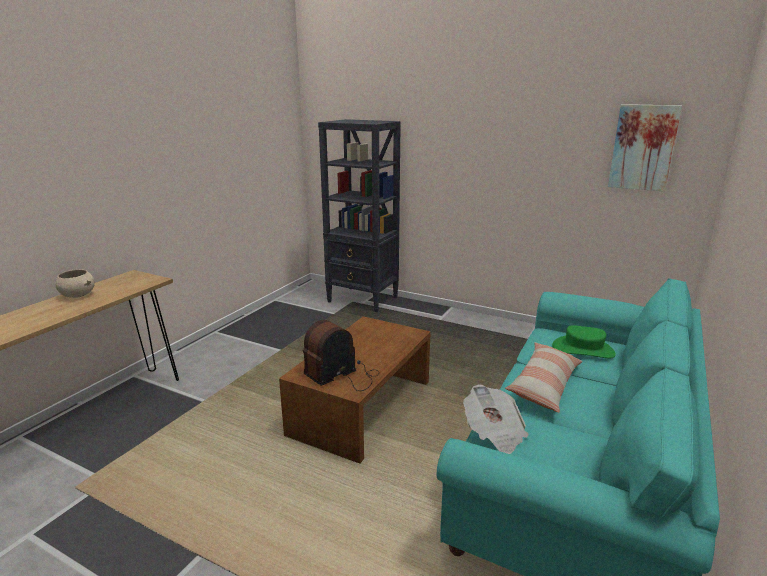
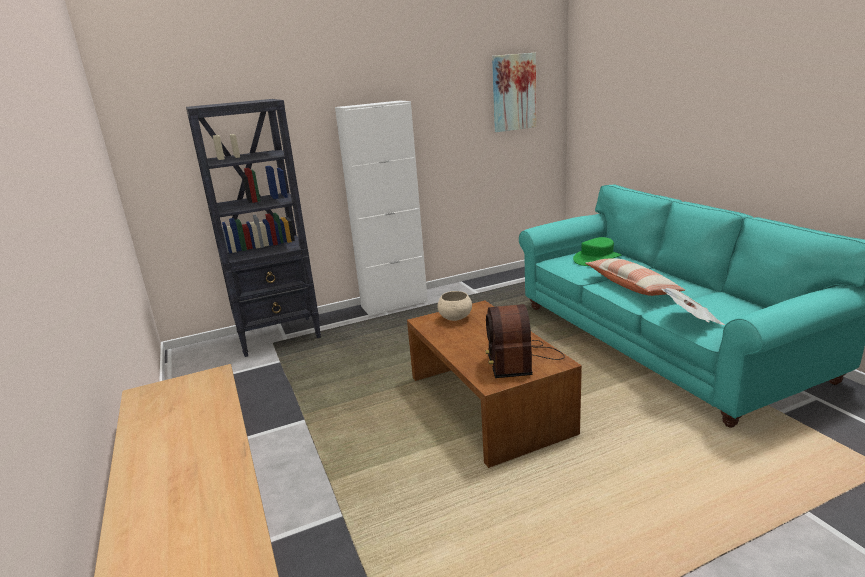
camera: 50 degrees left, 0 degrees up
beige bowl [55,269,95,298] -> beige bowl moved to [437,291,472,321]
none -> white cabinet [335,101,428,316]

